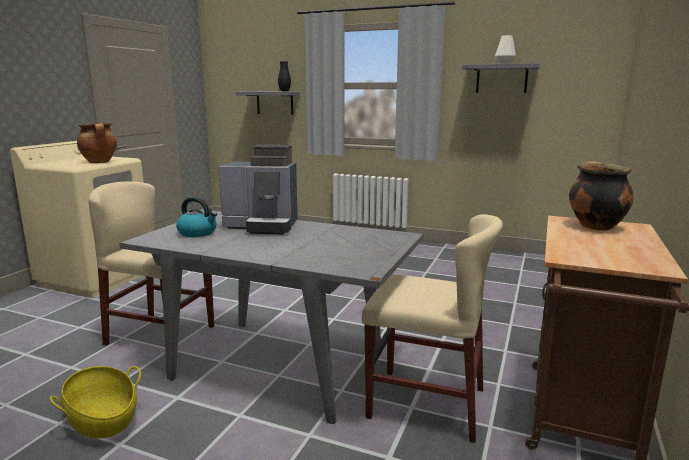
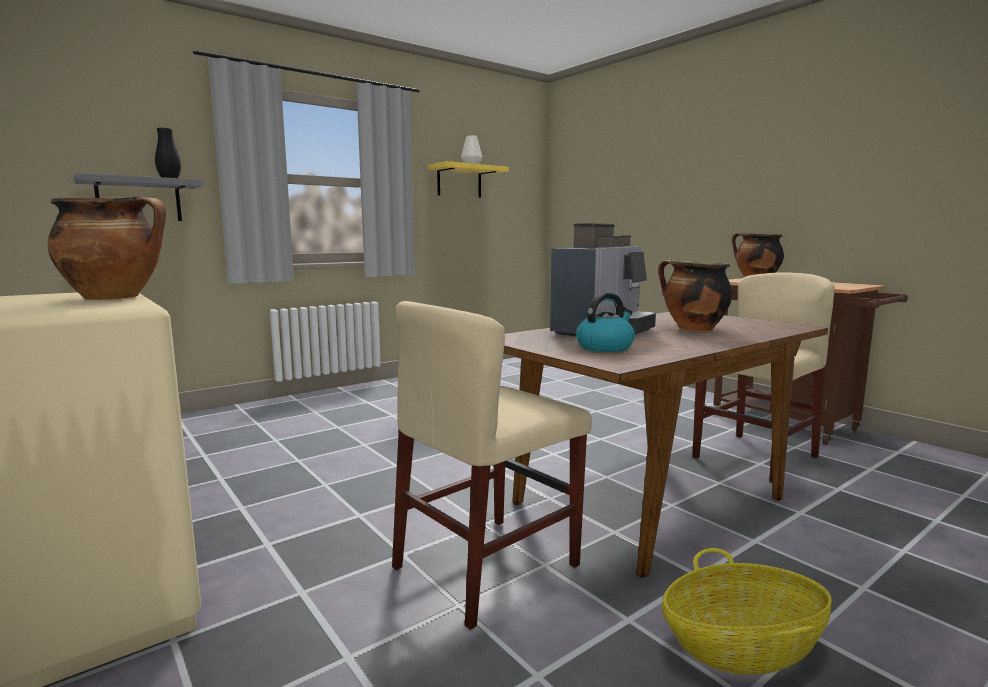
camera: 60 degrees left, 5 degrees down
grey dining table [119,211,423,424] -> brown dining table [504,312,828,578]
grey shelf [463,63,540,93] -> yellow shelf [428,161,509,198]
none -> cooking pot [658,259,732,331]

